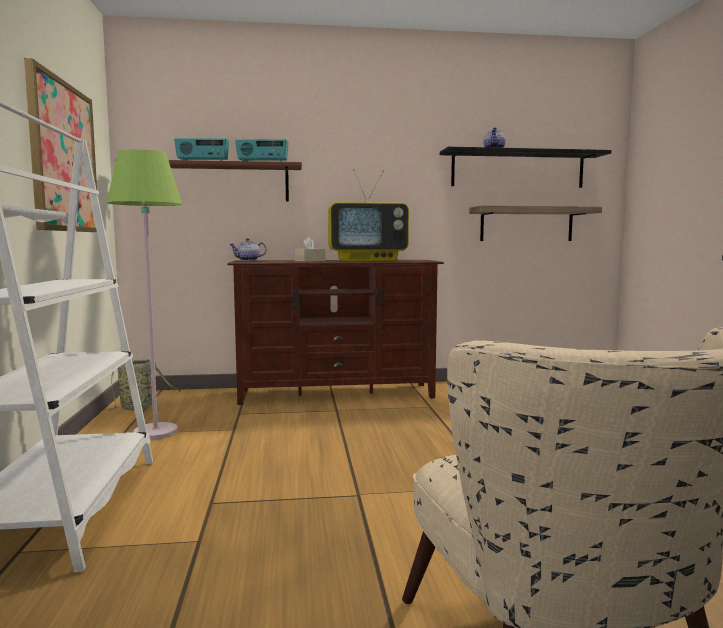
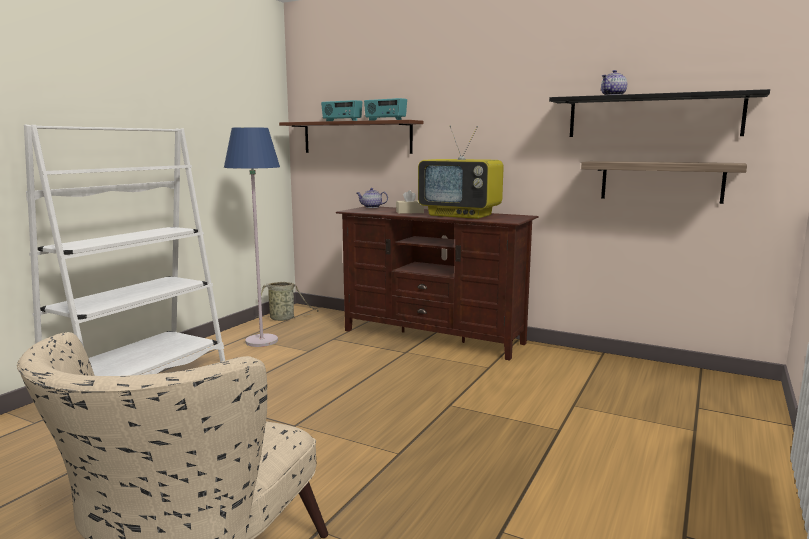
camera: 35 degrees right, 5 degrees up
picture [24,58,97,232] -> none
green floor lamp [107,149,182,440] -> blue floor lamp [224,127,280,347]

